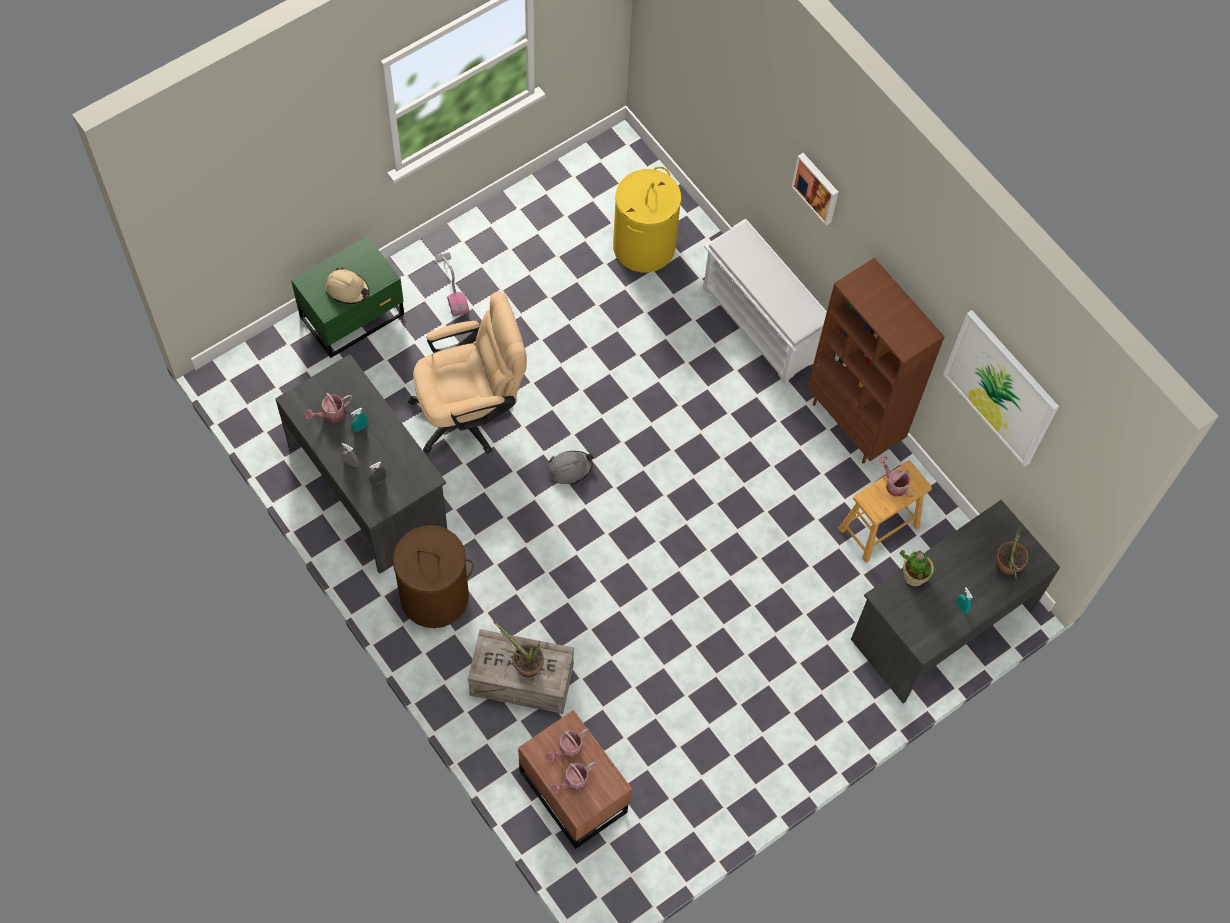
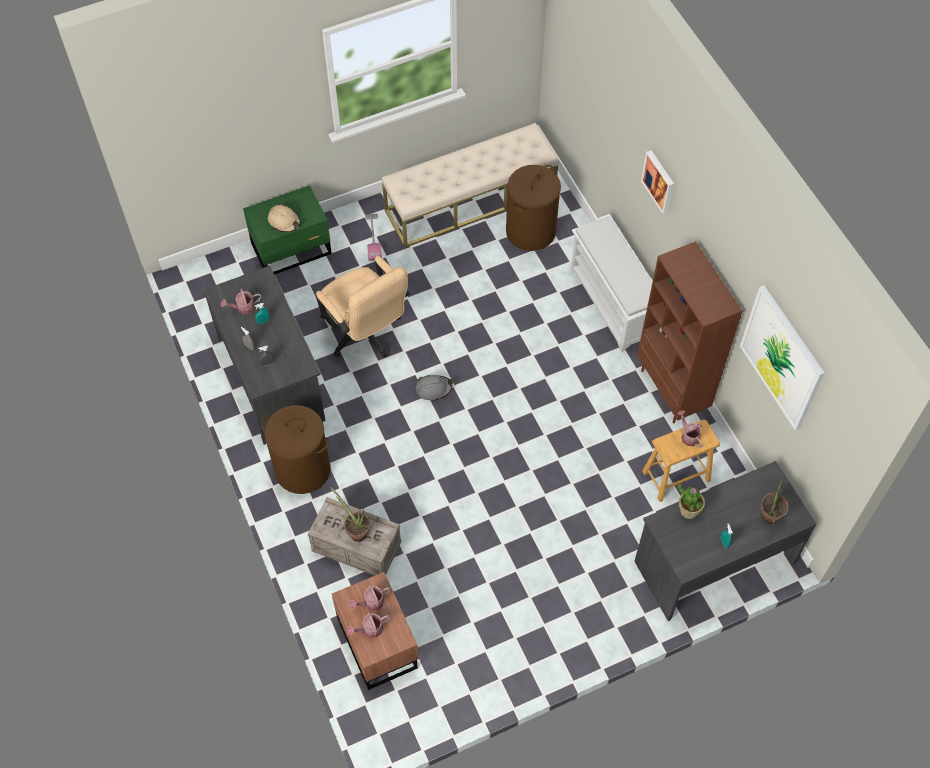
camera: 15 degrees right, 5 degrees down
beige office chair [408,292,527,454] -> beige office chair turned 60 degrees clockwise [316,256,410,358]
yellow laundry basket [613,166,682,272] -> brown laundry basket [506,165,561,251]
none -> beige bench [382,123,559,248]

